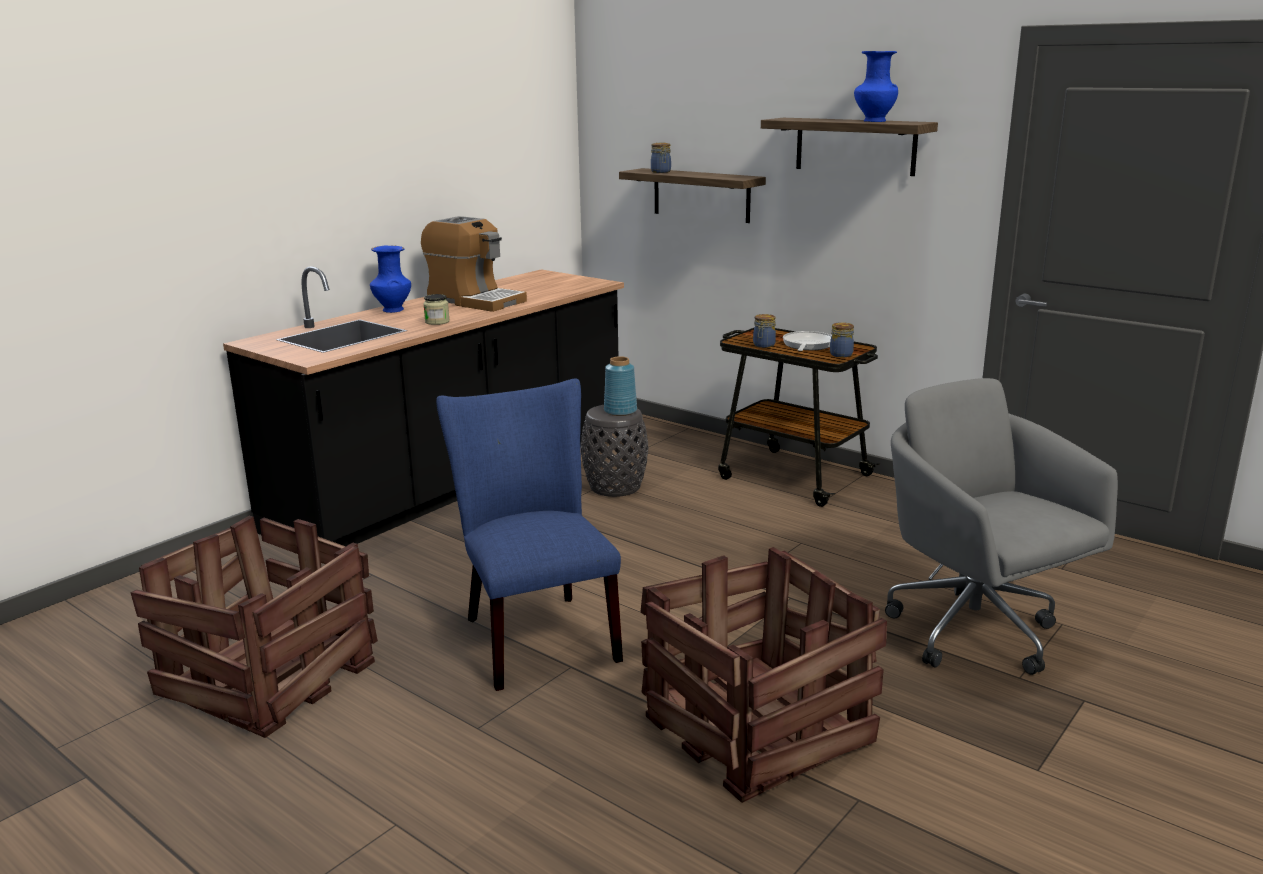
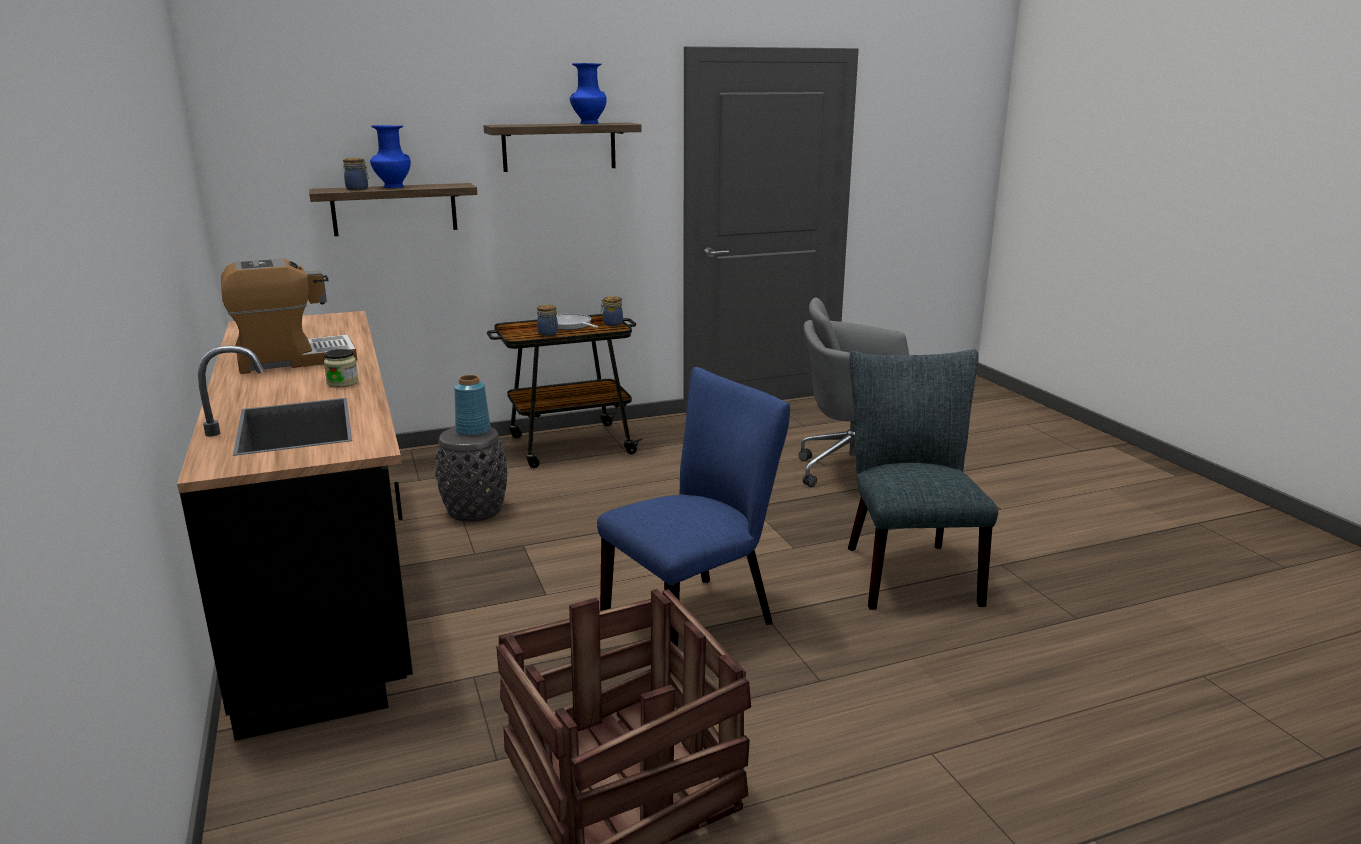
camera: 60 degrees left, 0 degrees up
blue vase [370,245,411,313] -> blue vase moved to [370,125,411,188]
blue chair [436,378,623,691] -> blue chair turned 135 degrees clockwise [597,367,790,647]
crate [641,547,887,803] -> grey chair [848,349,998,610]

